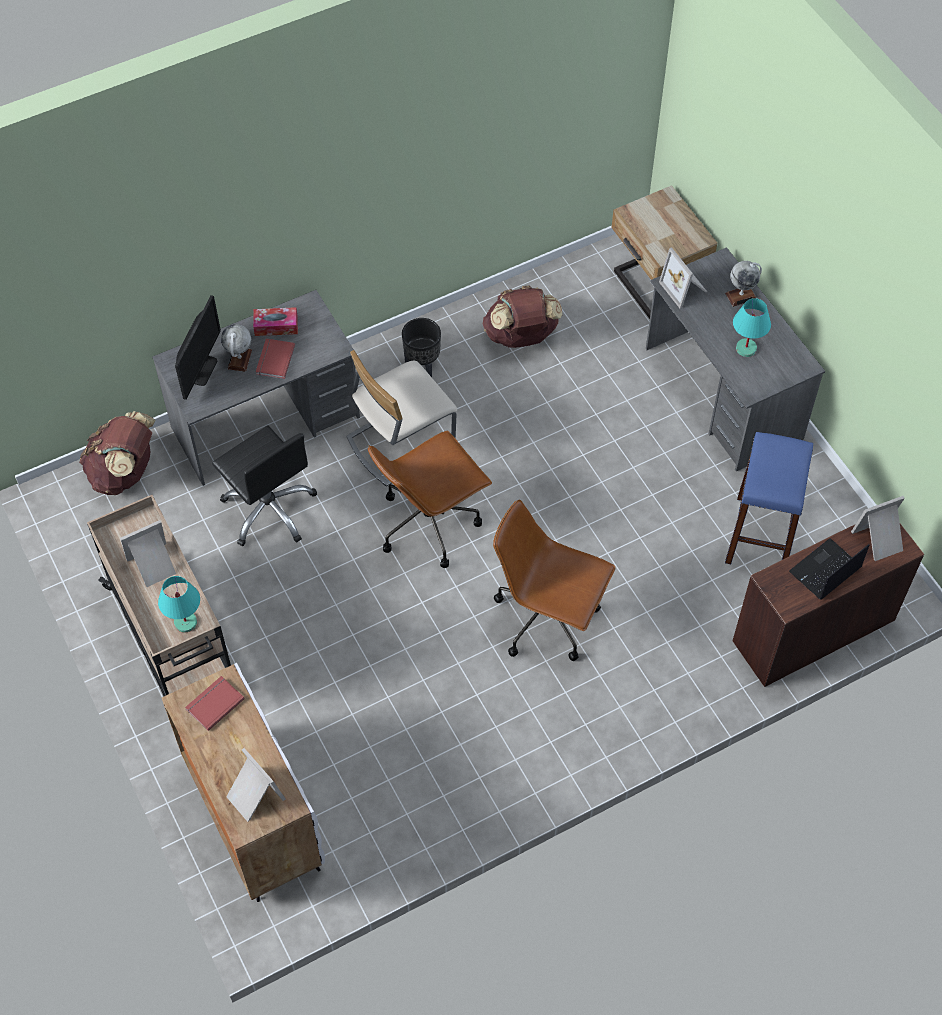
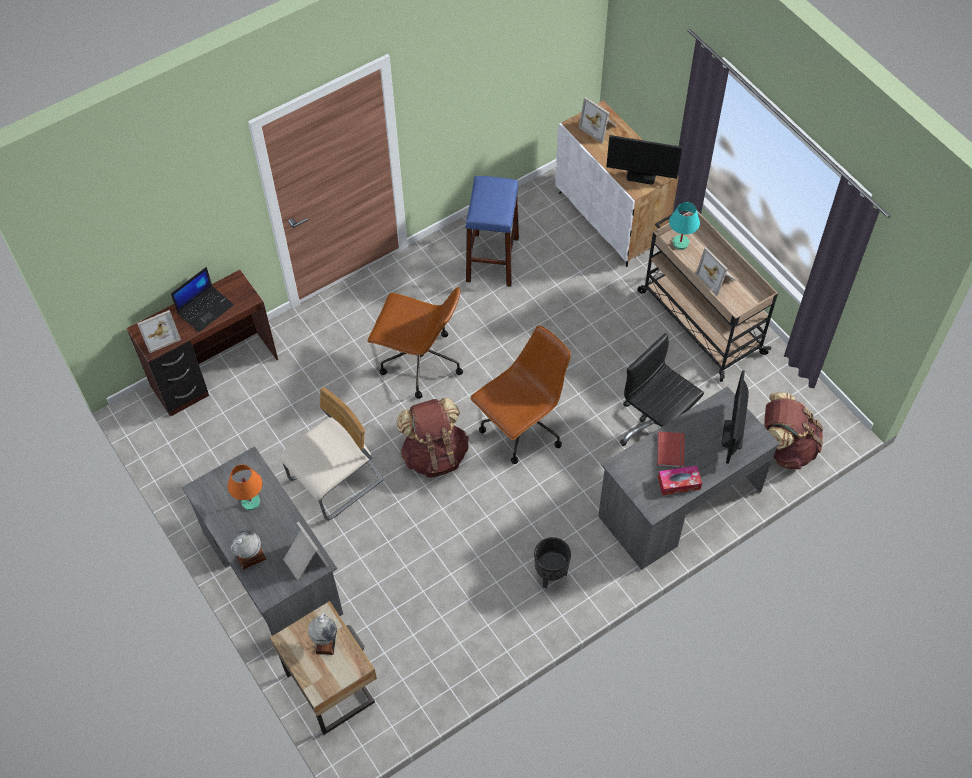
camera: 175 degrees right, 0 degrees up
picture frame [120,520,176,587] -> picture frame turned 90 degrees clockwise [696,247,736,297]
red book [185,676,245,731] -> monitor [606,135,682,185]
globe [221,324,252,372] -> globe moved to [308,613,337,655]
beige chair [347,350,457,487] -> beige chair moved to [280,387,384,521]
brown backpack [483,285,562,348] -> brown backpack moved to [397,398,469,477]
blue stool [725,432,813,564] -> blue stool moved to [465,176,519,287]
turquoise table lamp [733,298,771,357] -> orange table lamp [228,464,262,511]

